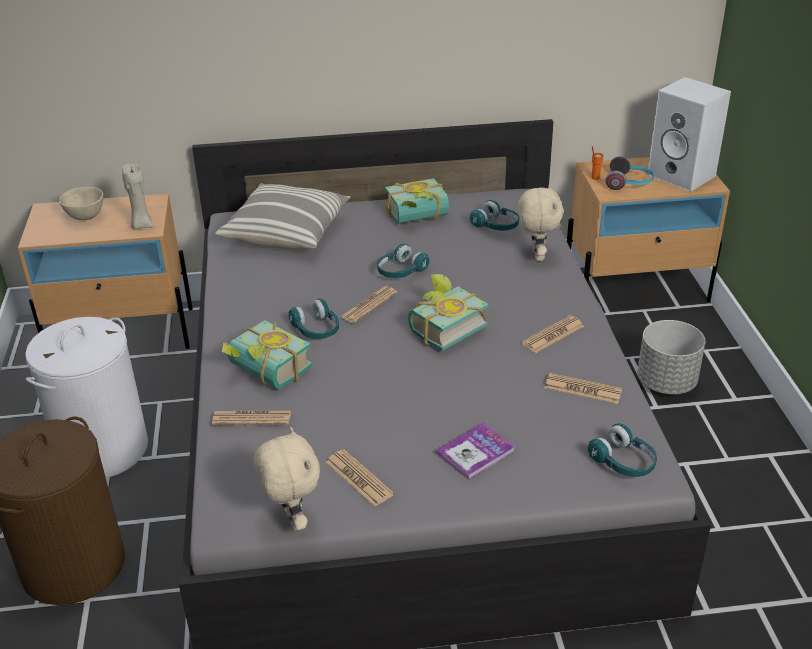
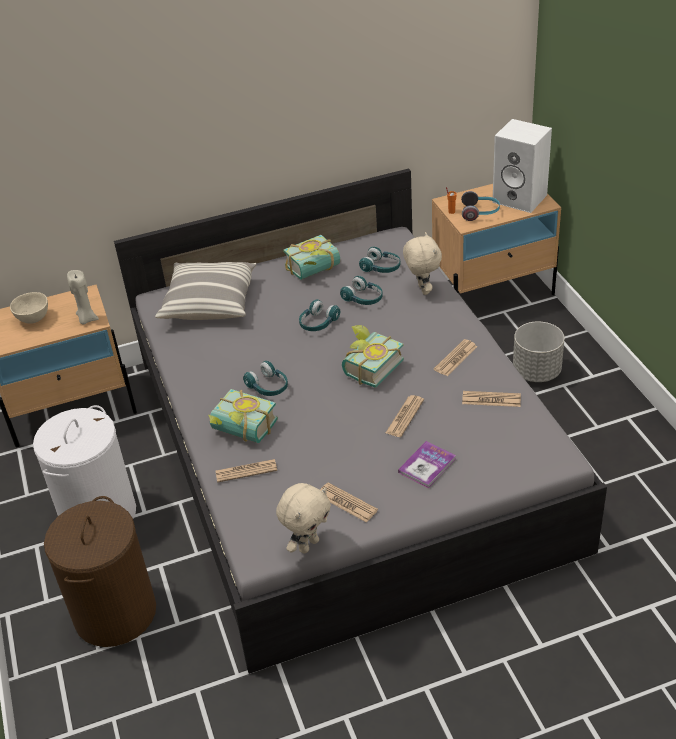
camera: 10 degrees left, 5 degrees up
beige plush toy [253,427,320,531] -> beige plush toy turned 75 degrees clockwise [276,483,331,554]
newspaper [340,286,397,323] -> newspaper moved to [386,395,424,437]
turquoise headphones [588,423,657,477] -> turquoise headphones moved to [340,276,383,305]

